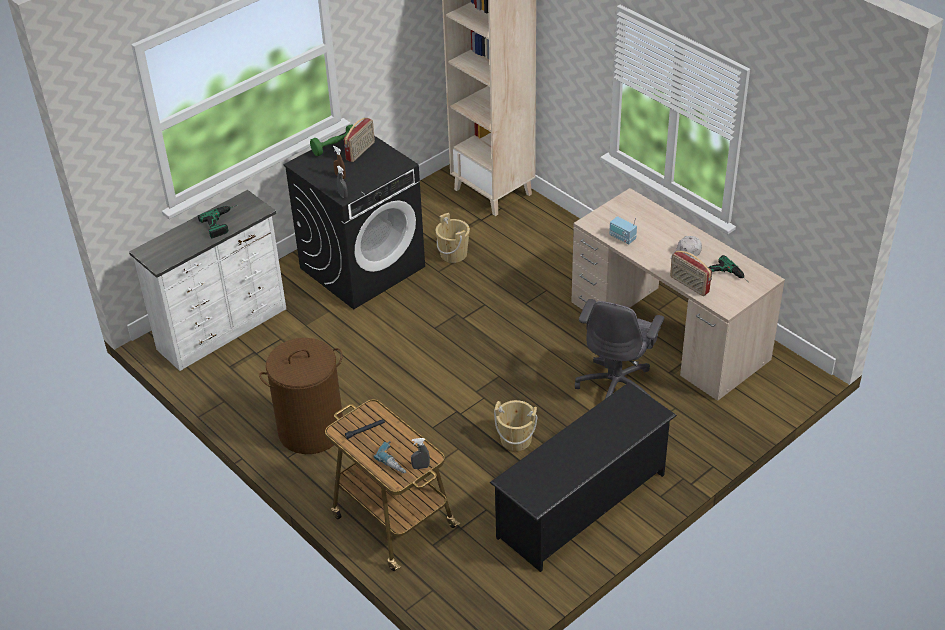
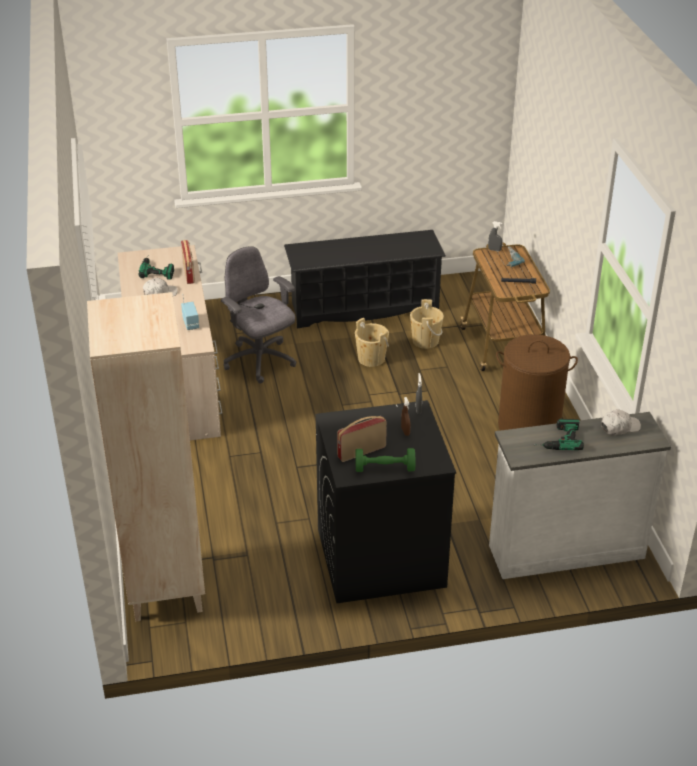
camera: 150 degrees left, 5 degrees down
beige bucket [436,213,470,263] -> beige bucket moved to [410,299,444,349]
grey office chair [575,299,664,399] -> grey office chair turned 90 degrees counterclockwise [221,246,296,383]
none -> white cap [601,409,641,435]

